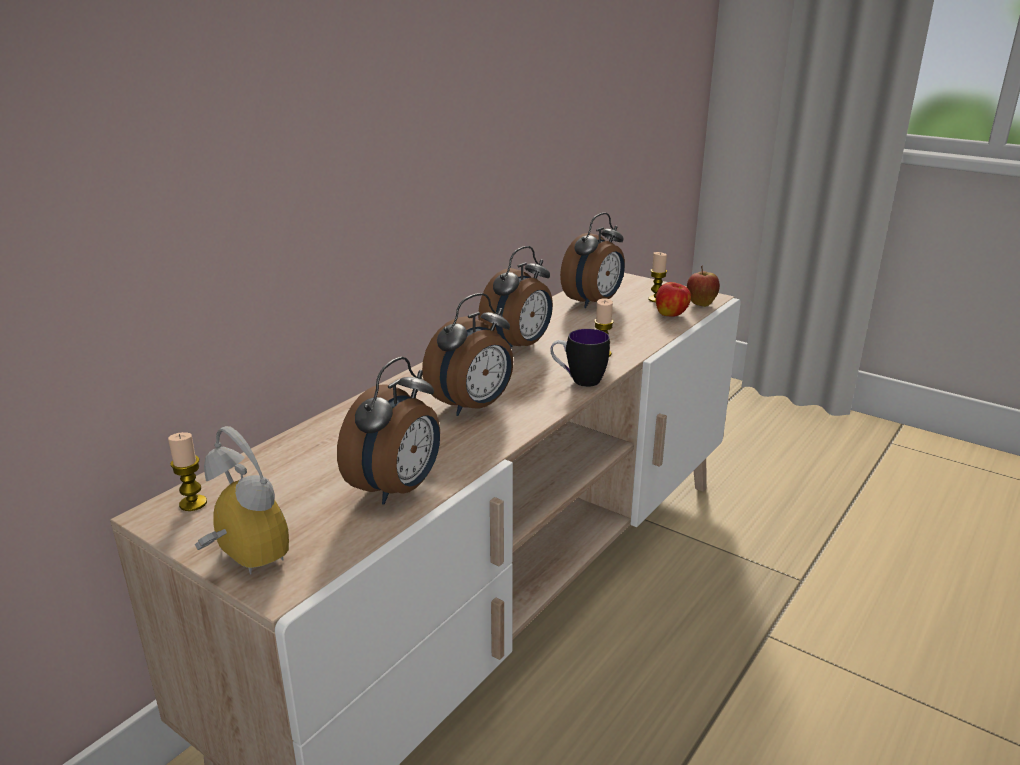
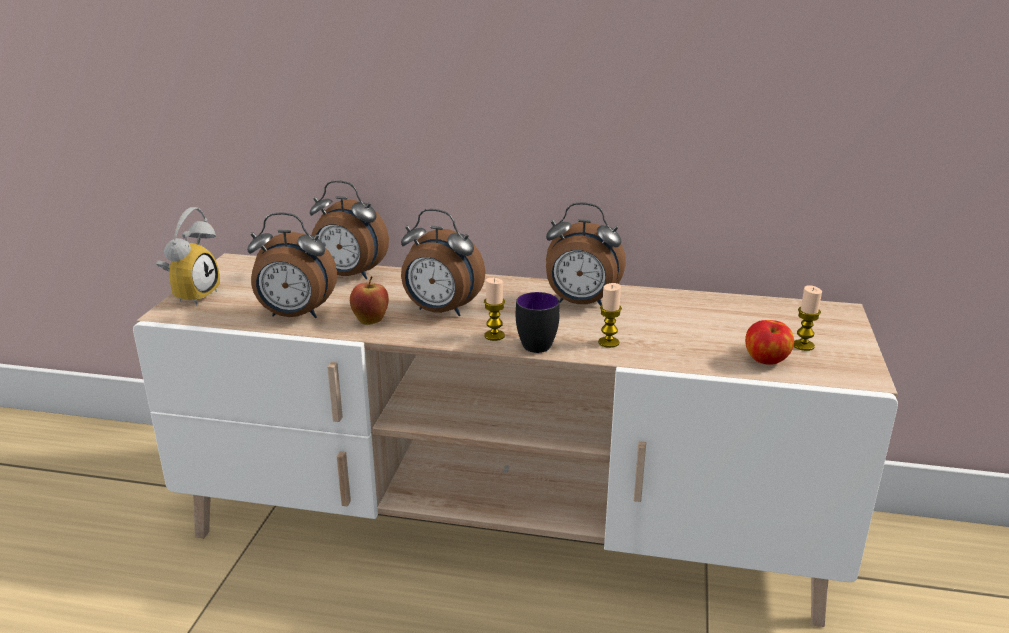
camera: 65 degrees right, 0 degrees up
candle [168,432,207,511] -> candle moved to [484,278,505,341]
alarm clock [560,213,625,308] -> alarm clock moved to [310,180,389,279]
apple [687,266,720,307] -> apple moved to [350,276,389,325]

